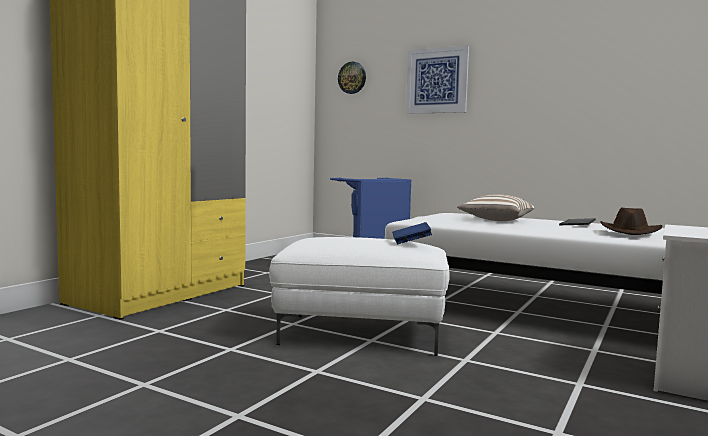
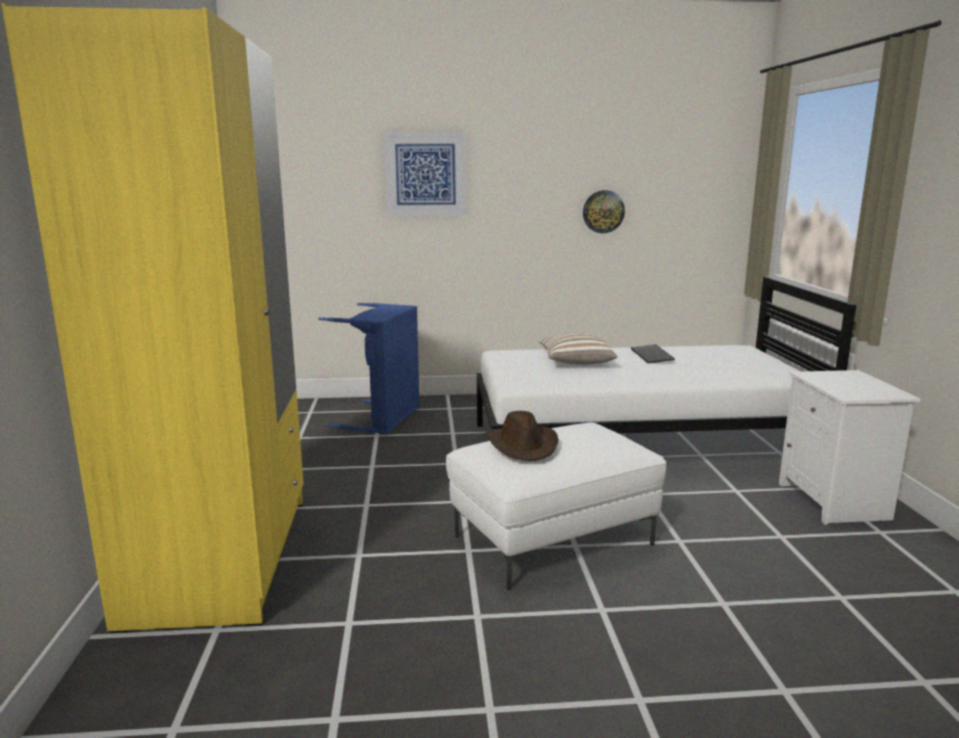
camera: 35 degrees left, 10 degrees up
wall clock [338,62,366,94] -> wall clock moved to [583,190,625,233]
blue book [392,222,432,244] -> none
brown hat [600,207,662,235] -> brown hat moved to [485,411,559,461]

